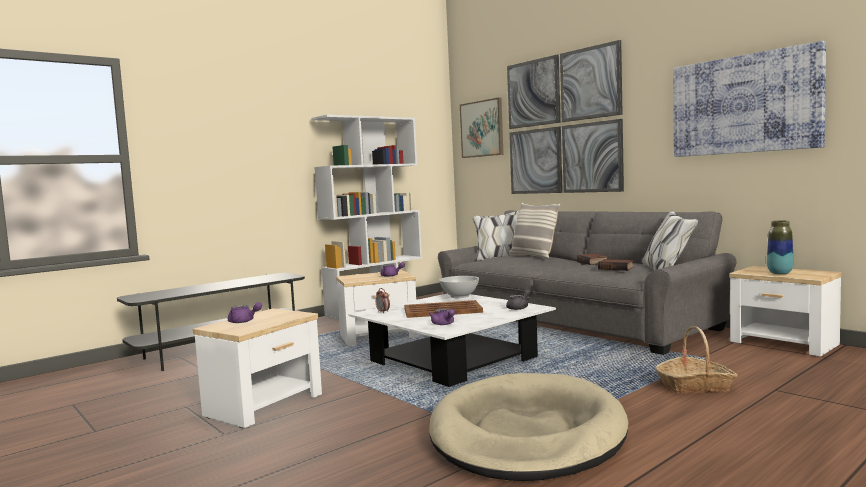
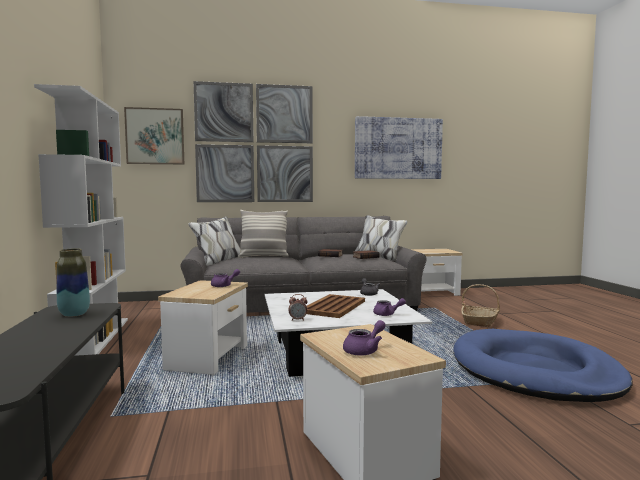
camera: 60 degrees left, 0 degrees up
beige dog bed [429,373,628,481] -> blue dog bed [453,329,632,402]
white bowl [439,276,479,298] -> none
vase [767,221,794,274] -> vase moved to [57,248,90,317]

